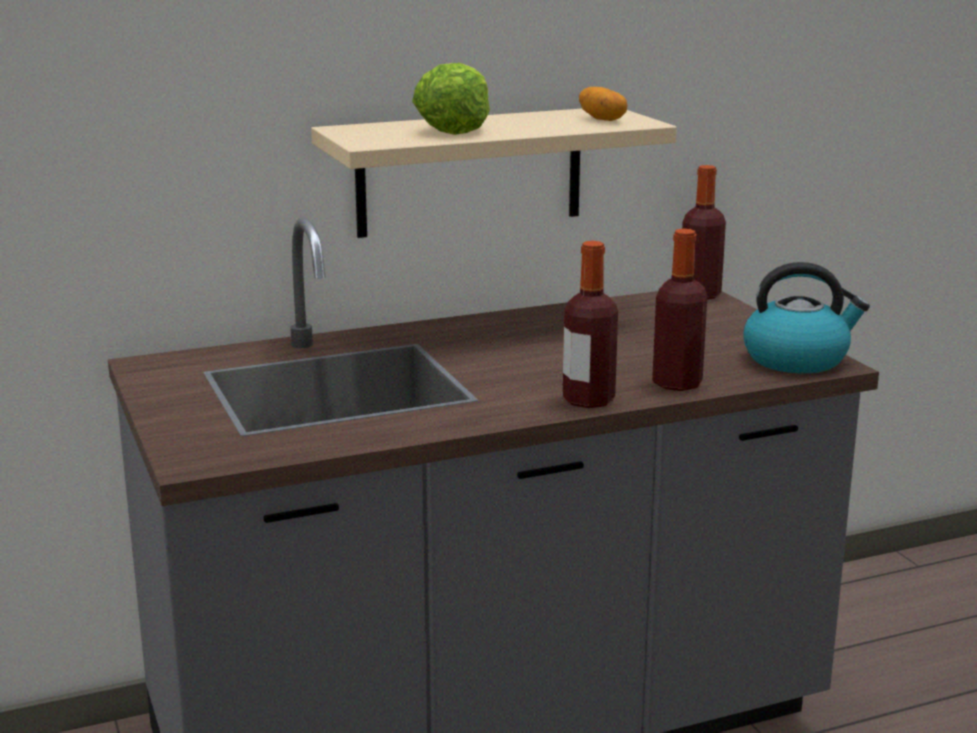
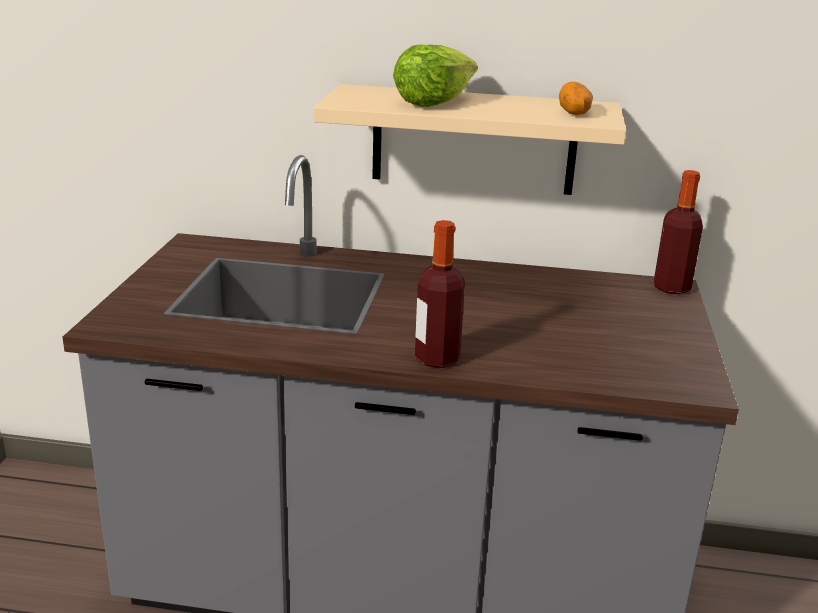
camera: 30 degrees right, 5 degrees up
bottle [652,229,707,391] -> none
kettle [743,262,870,373] -> none

